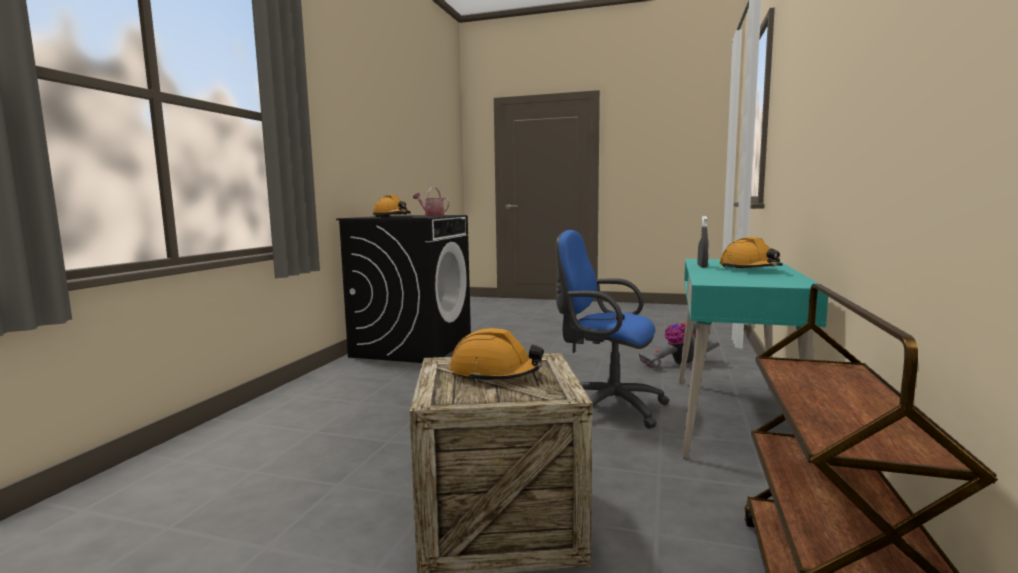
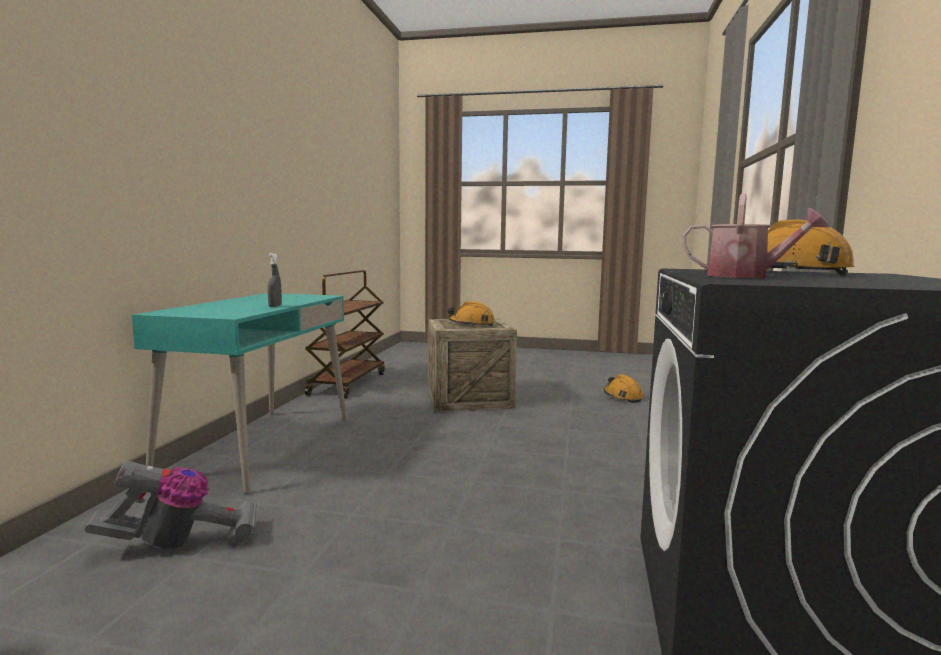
camera: 175 degrees right, 0 degrees up
blue office chair [556,230,669,429] -> none
orange hard hat [719,237,783,268] -> orange hard hat moved to [604,374,644,403]

